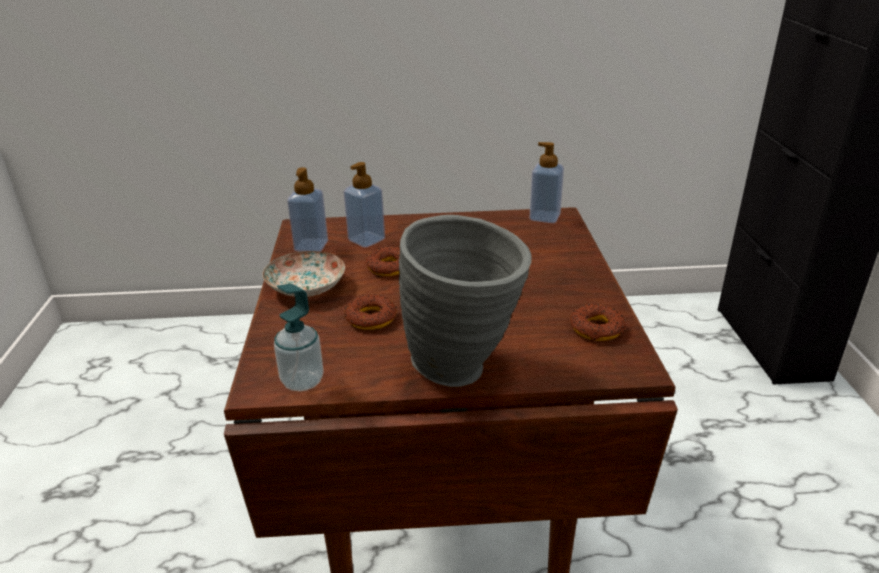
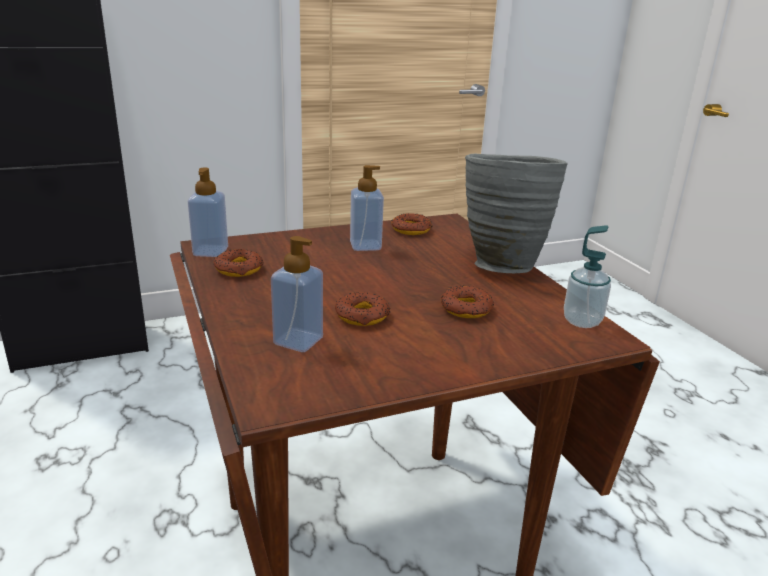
camera: 110 degrees left, 5 degrees down
plate [262,251,345,297] -> none
soap dispenser [287,167,328,252] -> soap dispenser moved to [350,165,384,251]
none -> donut [214,249,264,277]

